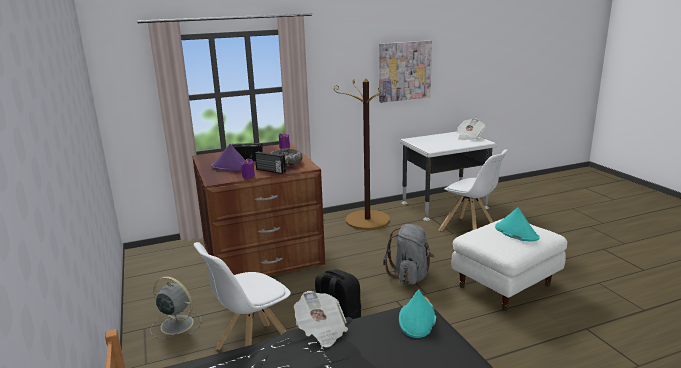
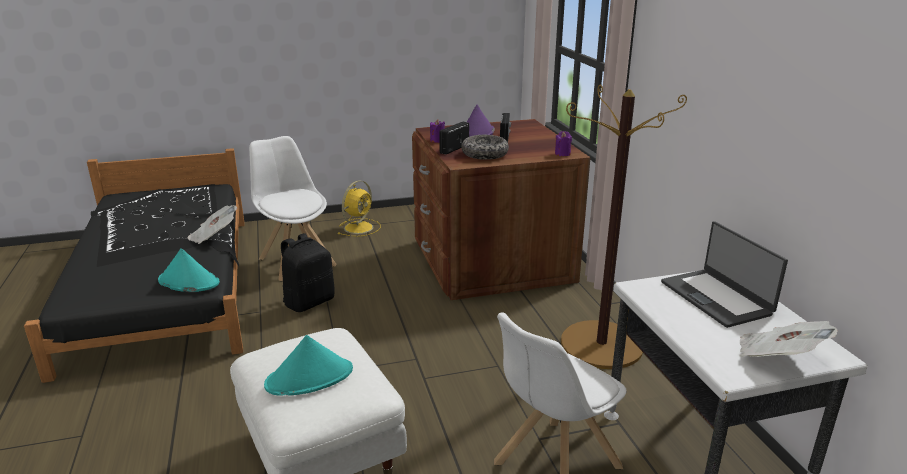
camera: 95 degrees right, 5 degrees up
grey fan [150,276,202,338] -> yellow fan [338,180,381,237]
picture [379,40,432,103] -> none
grey backpack [383,224,434,285] -> none
none -> laptop [661,221,788,328]

